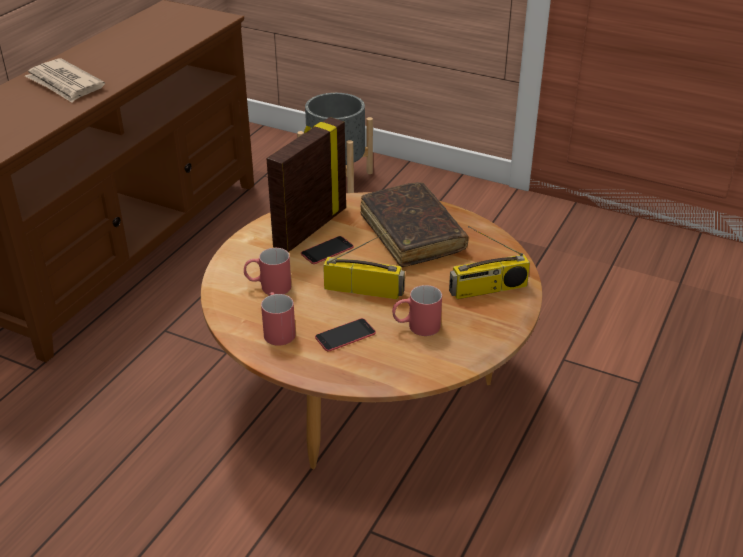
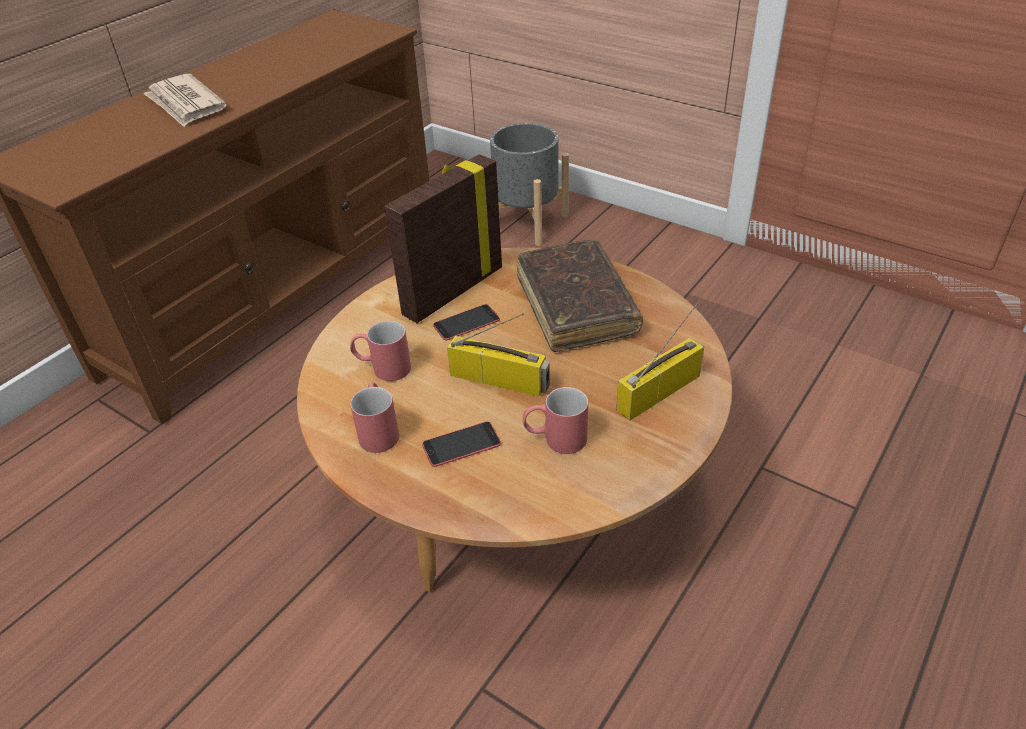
camera: 10 degrees right, 5 degrees up
radio [449,226,530,299] -> radio turned 150 degrees clockwise [616,303,704,420]

